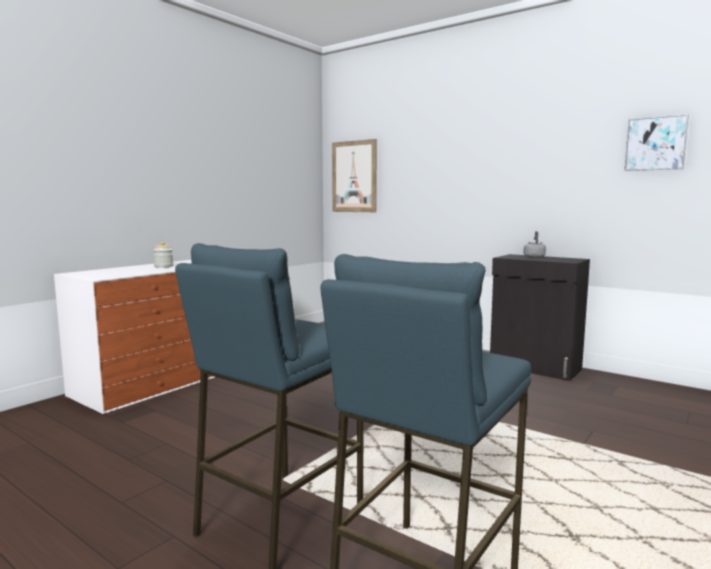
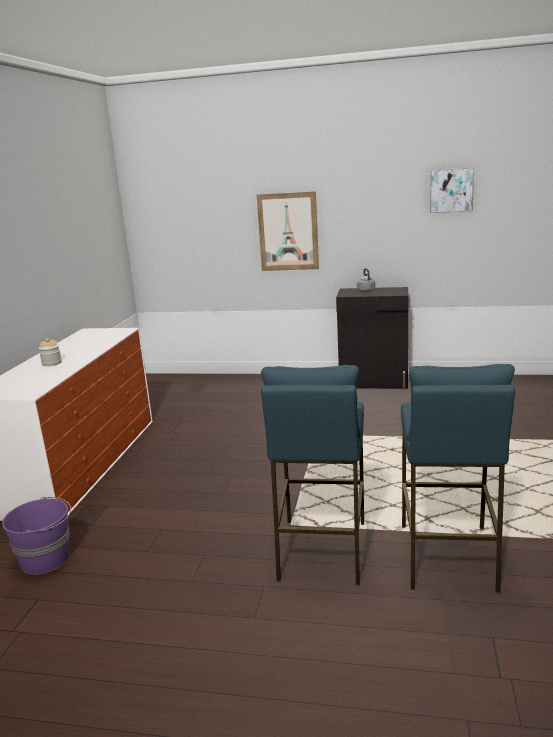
camera: 25 degrees left, 10 degrees up
picture [332,139,377,212] -> picture moved to [257,191,319,271]
none -> purple bucket [2,497,71,575]

